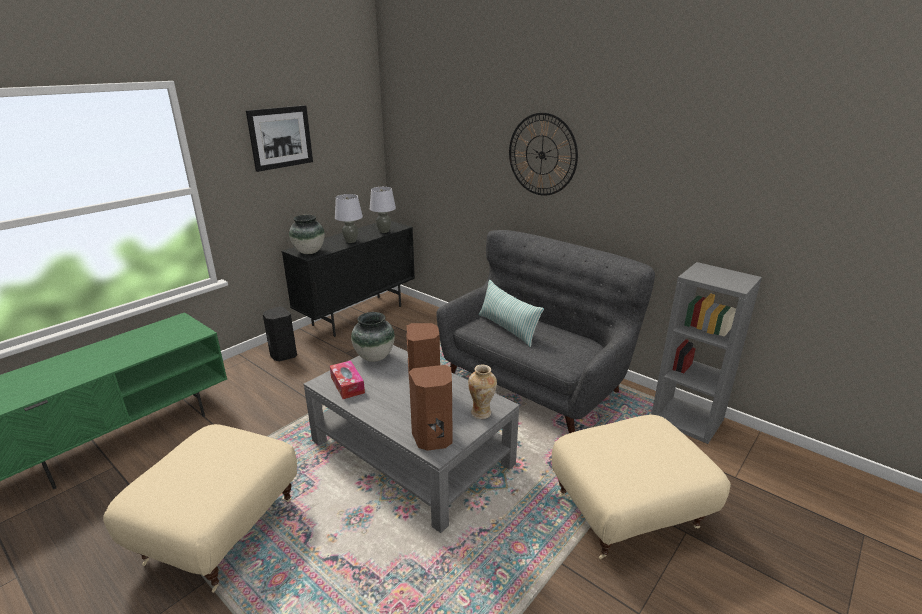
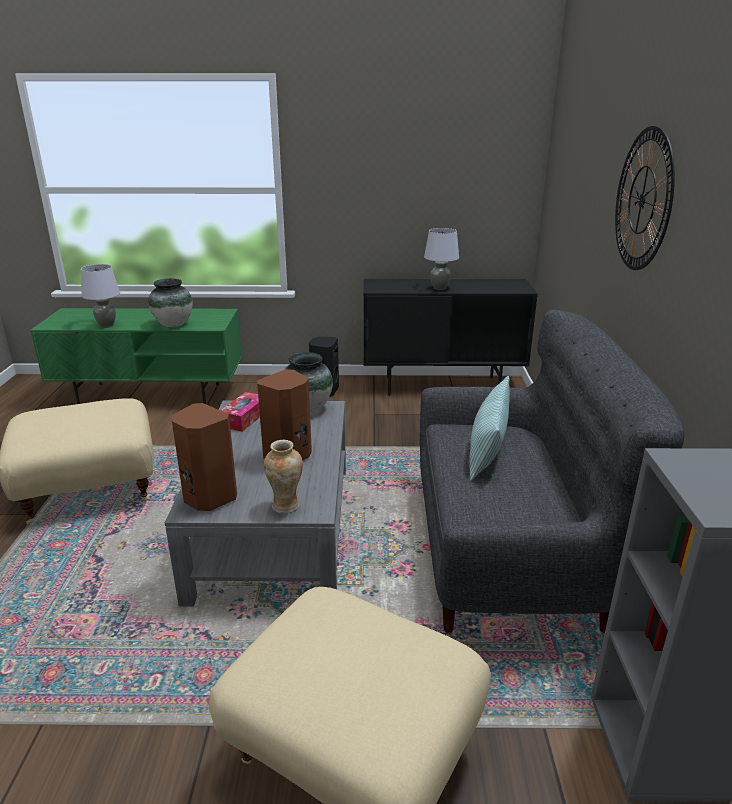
camera: 50 degrees right, 0 degrees up
picture [246,105,313,172] -> none
vase [289,215,325,254] -> vase moved to [148,278,193,327]
grey table lamp [370,187,396,233] -> grey table lamp moved to [81,264,120,328]

